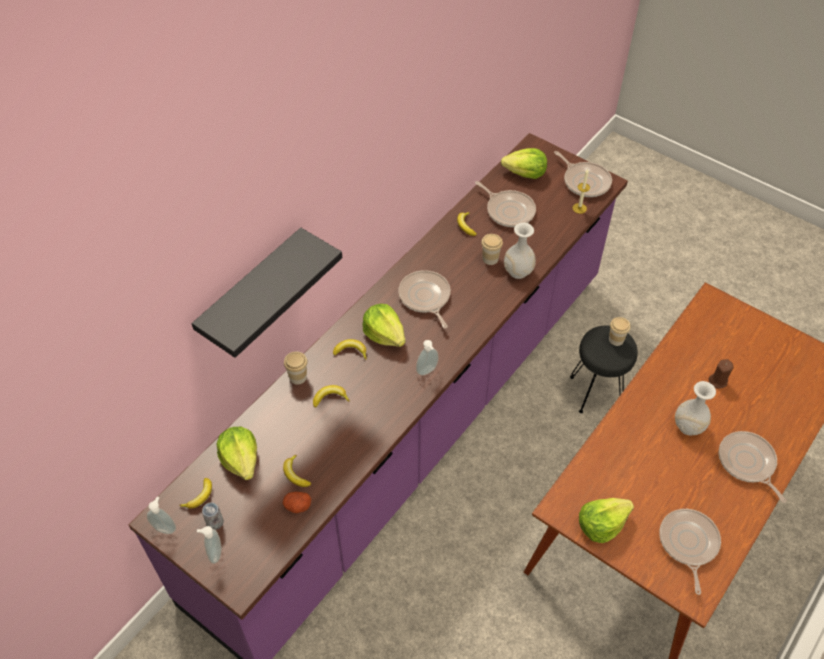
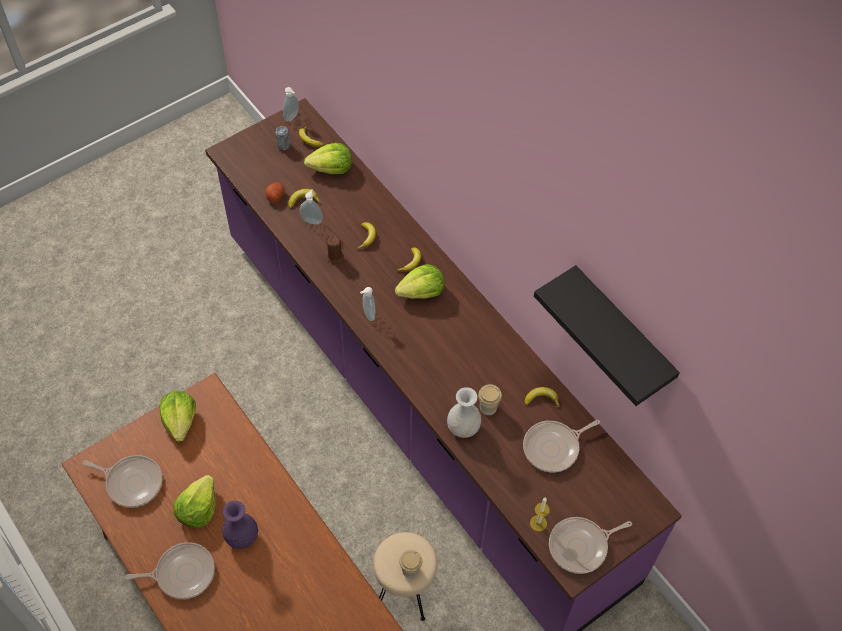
camera: 105 degrees right, 5 degrees up
black shelf [192,228,342,358] -> black shelf moved to [534,265,680,406]
soap dispenser [197,526,221,564] -> soap dispenser moved to [300,189,323,224]
cup [284,351,308,385] -> none
frying pan [398,270,451,328] -> none
lettuce [501,148,547,179] -> lettuce moved to [173,475,215,528]
black stool [570,326,638,413] -> beige stool [373,532,438,621]
white vase [675,381,716,435] -> purple vase [222,501,258,549]
brown candle [708,359,734,388] -> brown candle moved to [327,236,344,265]

